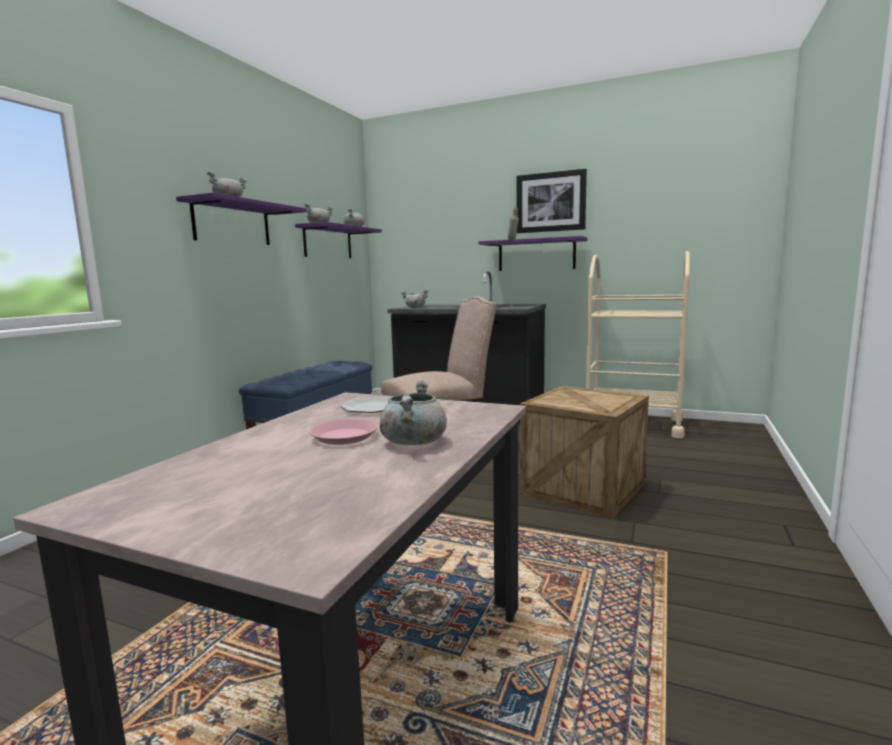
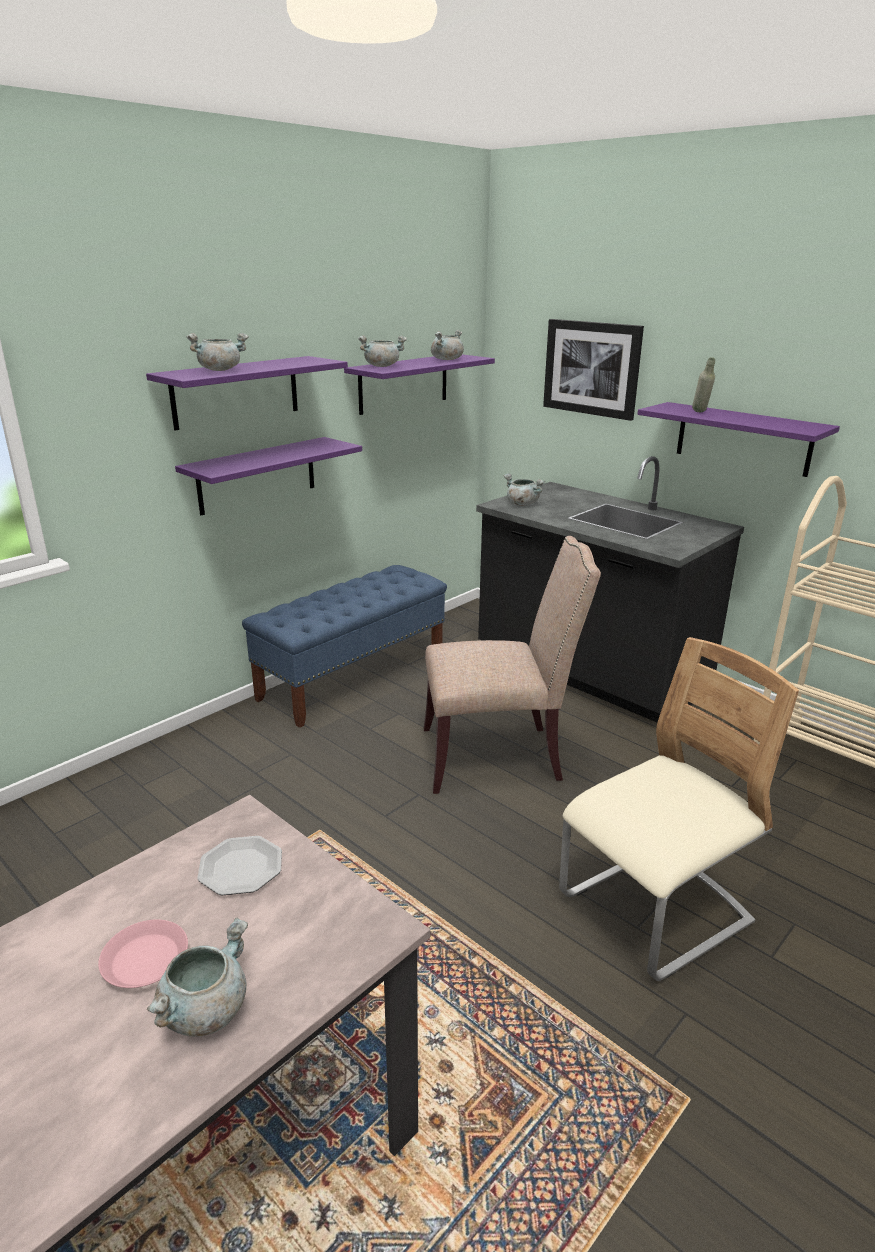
camera: 20 degrees right, 15 degrees up
picture [517,169,587,233] -> picture moved to [543,319,644,421]
crate [520,386,649,519] -> beige chair [559,637,799,981]
none -> purple shelf [175,437,362,515]

